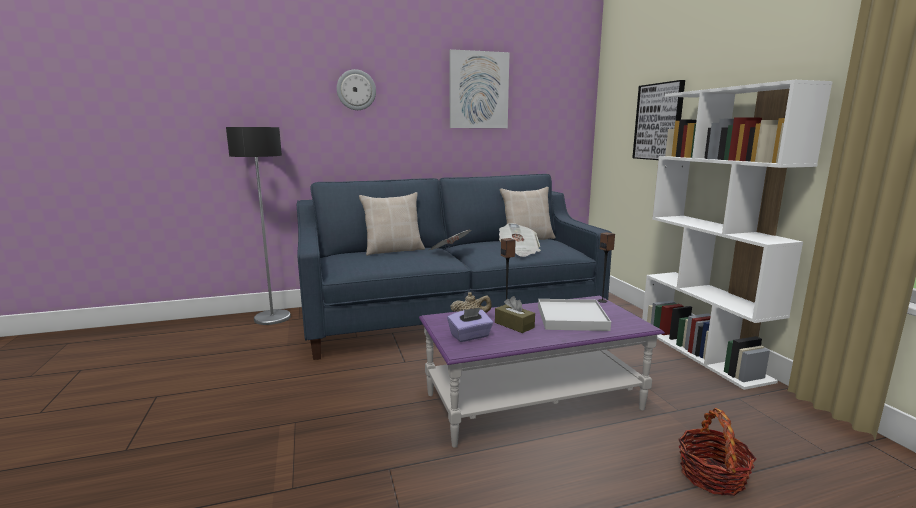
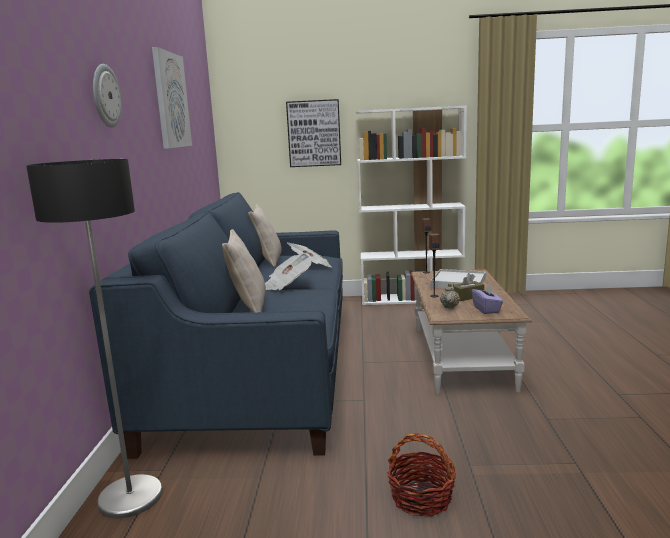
camera: 70 degrees left, 0 degrees up
purple coffee table [419,296,665,448] -> brown coffee table [411,269,532,394]
basket [678,408,756,496] -> basket moved to [388,433,456,517]

